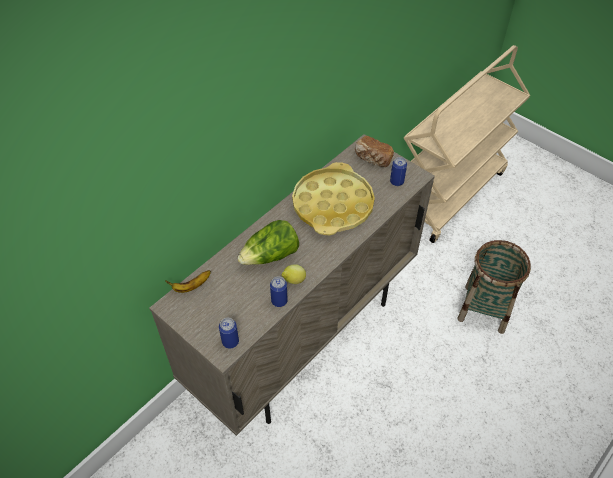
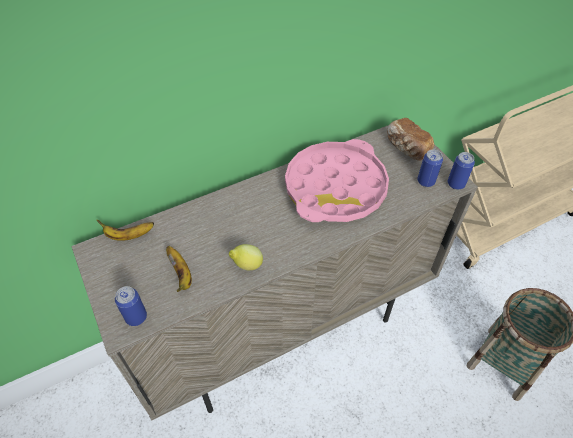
camera: 20 degrees right, 0 degrees up
lettuce [237,220,299,265] -> none
can [270,276,288,307] -> can moved to [448,152,475,190]
yellow tray [292,162,375,236] -> pink tray [285,139,389,222]
none -> banana [166,246,192,292]

